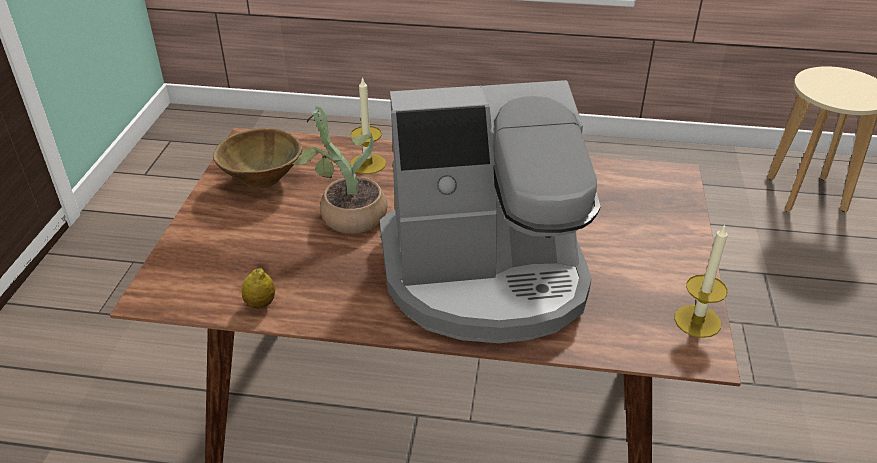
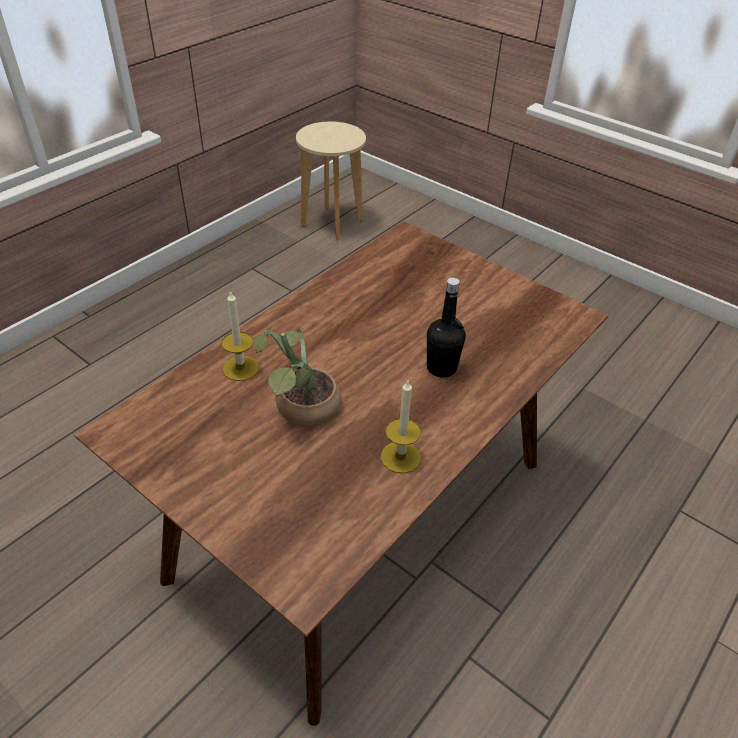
camera: 60 degrees left, 5 degrees up
brown bowl [213,128,302,189] -> none
lemon [242,268,275,309] -> none
coffee machine [380,80,601,343] -> black bottle [427,278,466,378]
candle [674,225,728,338] -> candle moved to [381,380,421,473]

